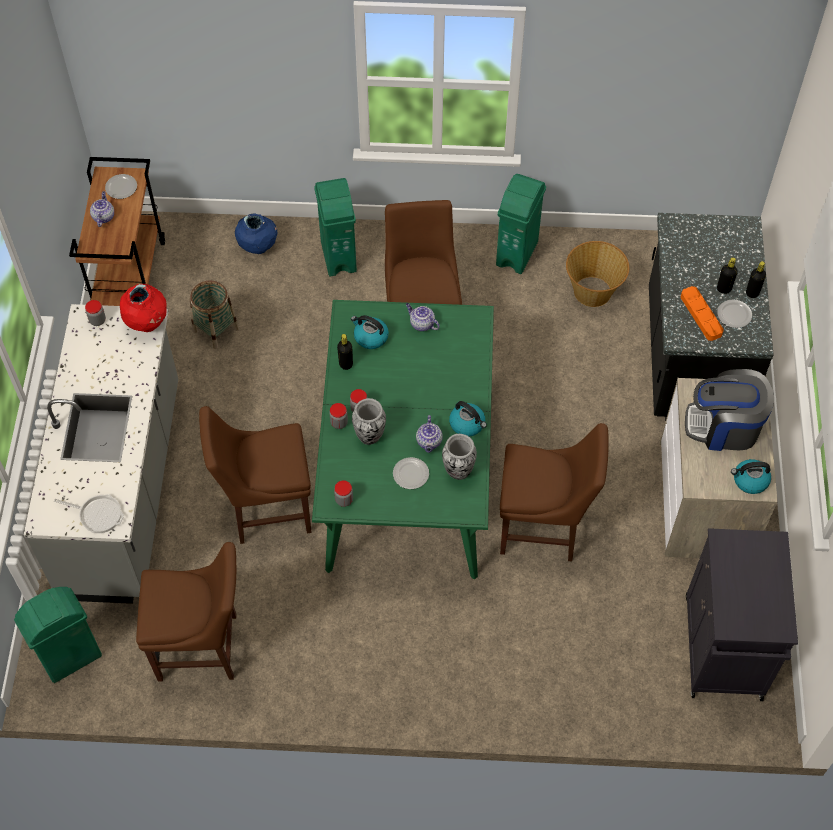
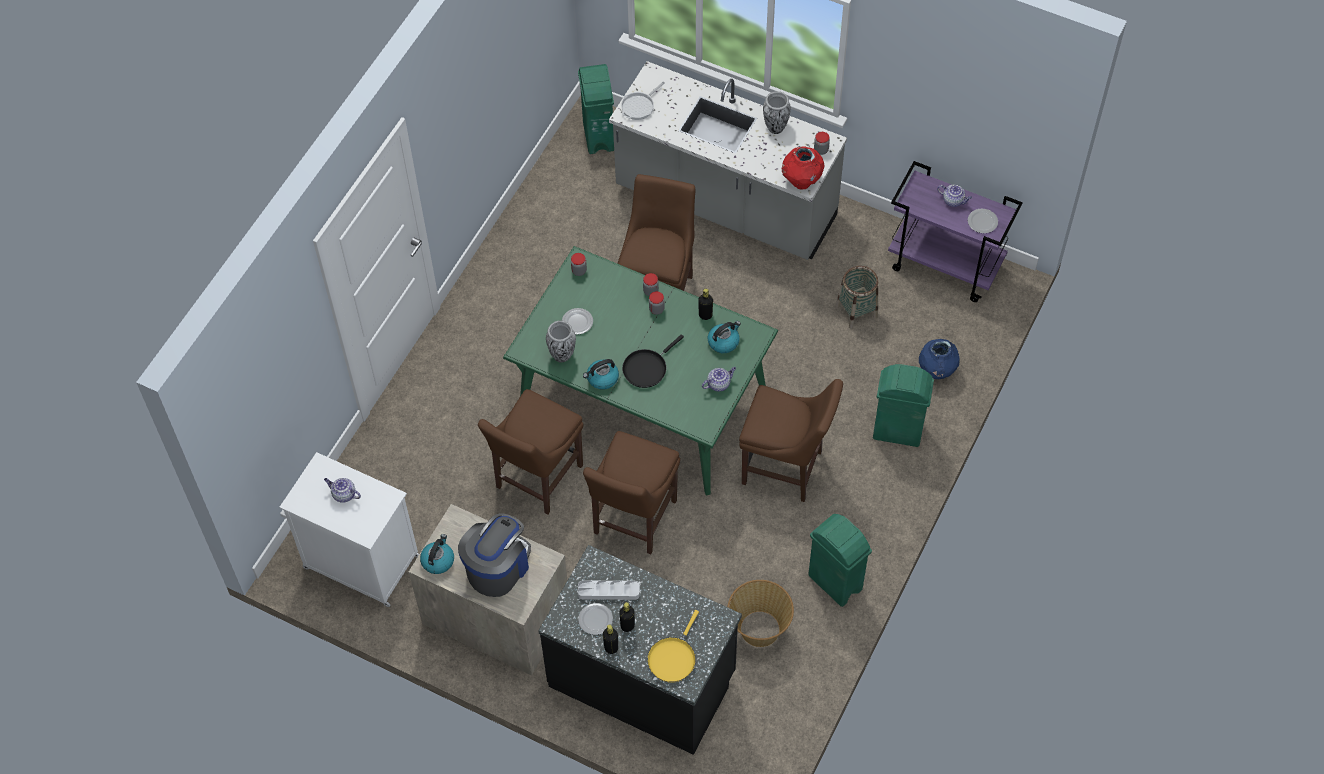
camera: 115 degrees right, 0 degrees up
brown cart [69,157,165,306] -> purple cart [888,161,1023,302]
brown chair [136,542,237,682] -> brown chair moved to [583,431,680,554]
vase [352,398,386,445] -> vase moved to [763,91,791,134]
teapot [416,415,443,453] -> teapot moved to [324,478,361,503]
orange tray [681,286,724,341] -> grey tray [578,581,640,600]
black cabinet [686,528,798,701] -> white cabinet [280,452,419,607]
none -> black frying pan [622,334,684,388]
none -> yellow frying pan [647,610,699,682]

